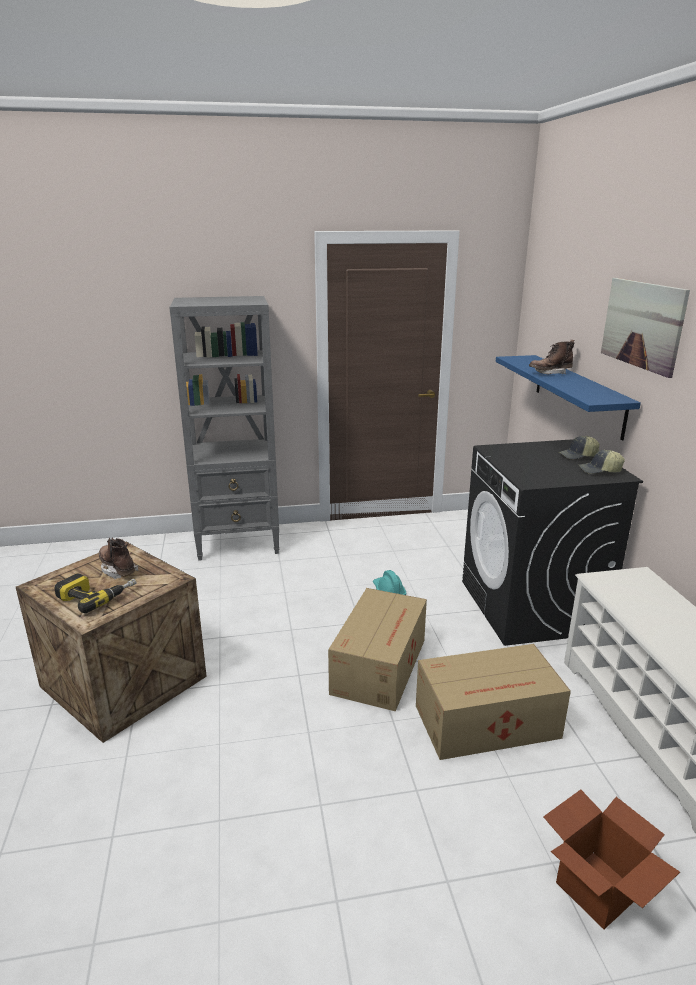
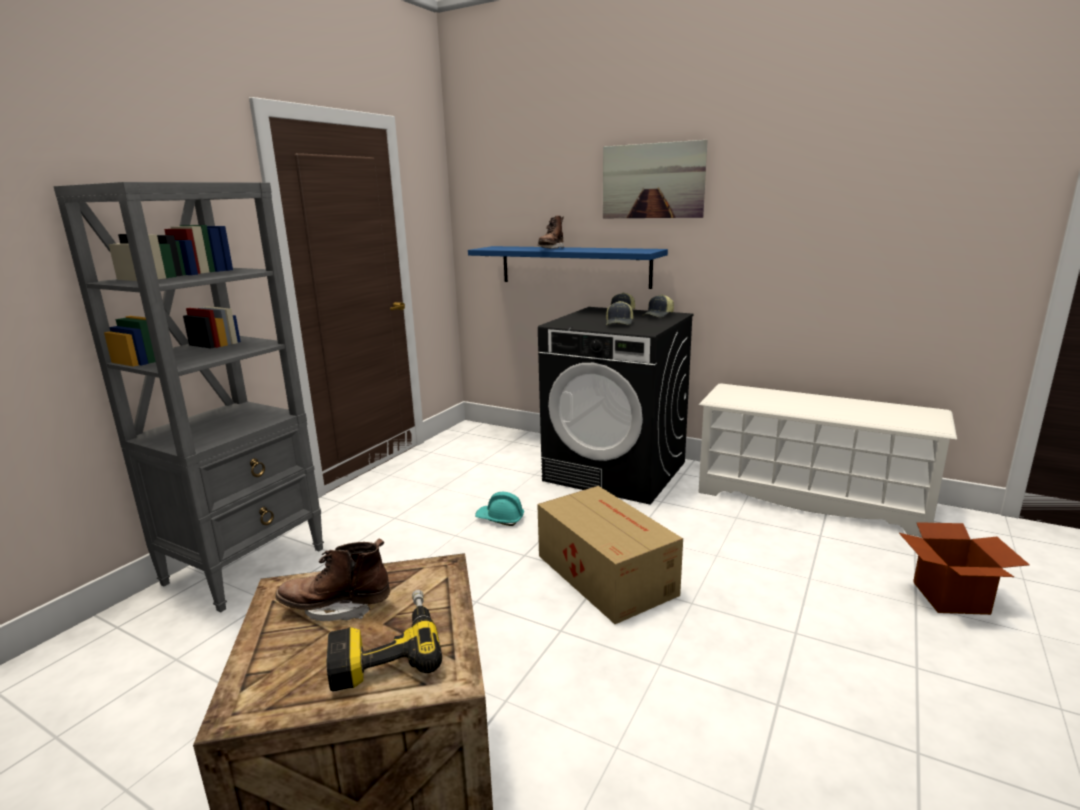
camera: 50 degrees left, 5 degrees down
cardboard box [416,644,571,760] -> none
none -> cap [606,301,633,325]

